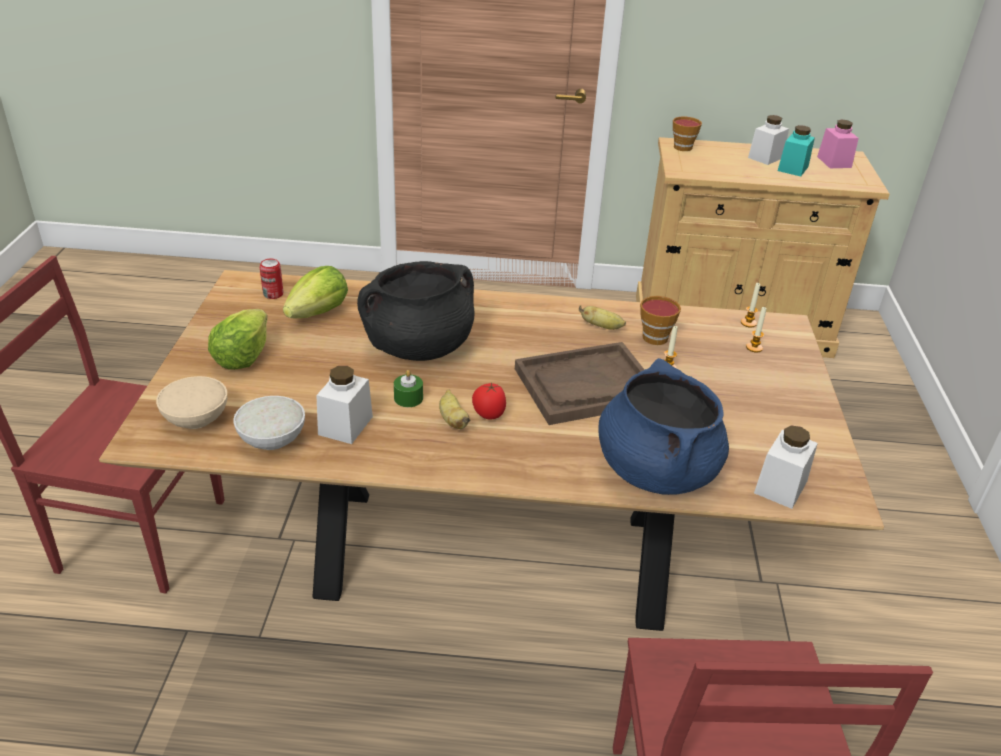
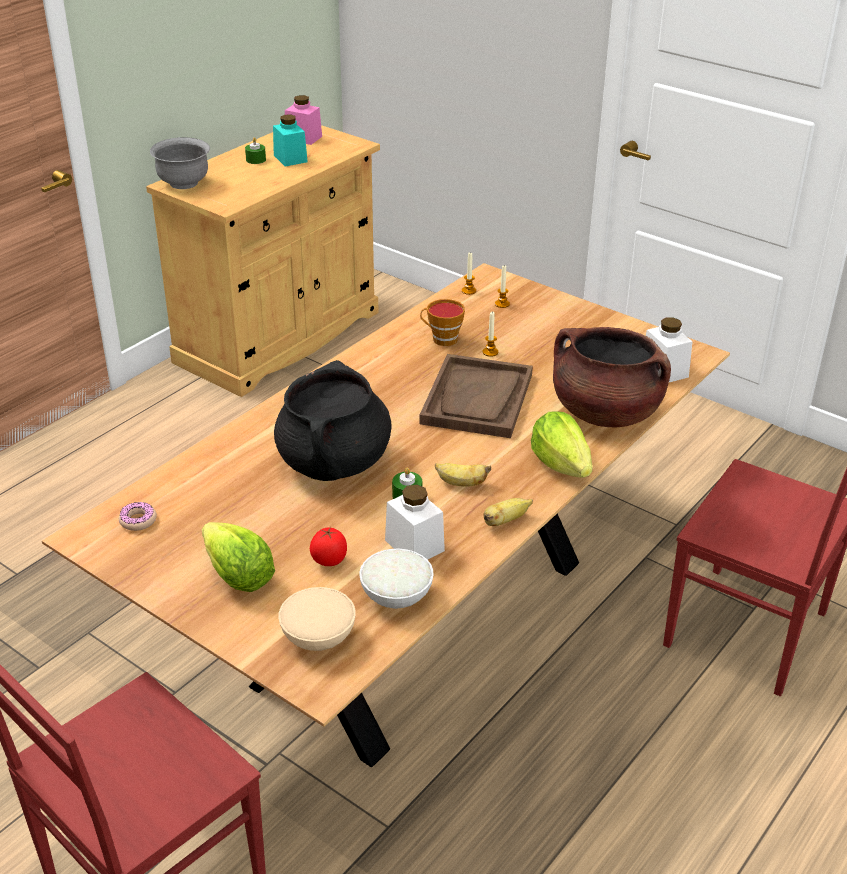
camera: 55 degrees left, 0 degrees up
can [260,259,283,299] -> donut [119,502,157,531]
lettuce [283,266,348,318] -> lettuce moved to [531,411,593,478]
tomato [472,382,506,419] -> tomato moved to [310,527,347,566]
banana [579,305,626,330] -> banana moved to [483,498,533,526]
blue cooking pot [598,358,729,495] -> brown cooking pot [553,327,671,427]
cup [673,117,702,151] -> grey bowl [150,137,210,189]
white jar [748,115,789,165] -> green candle [245,137,266,164]

